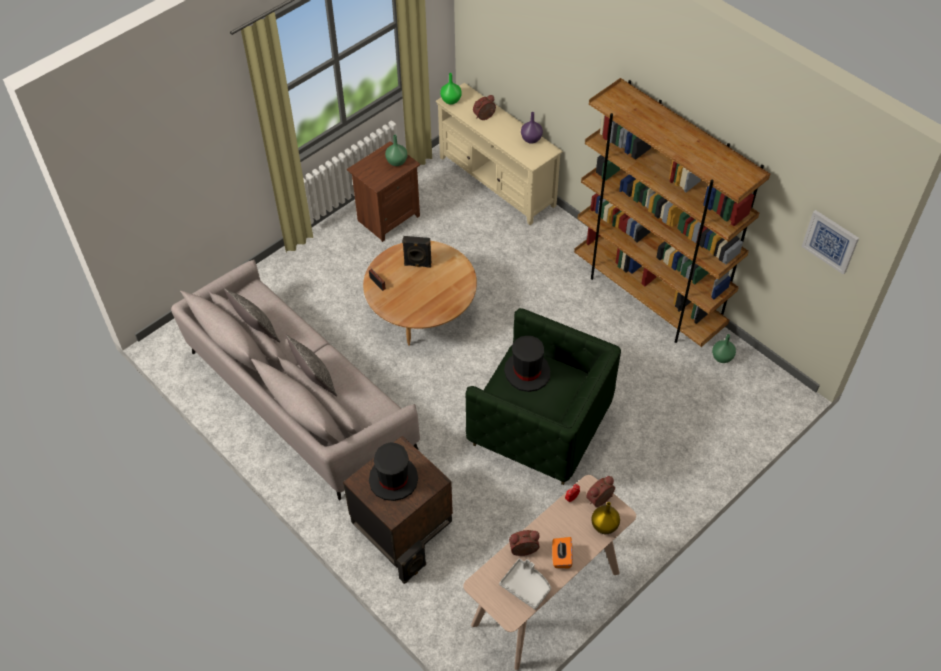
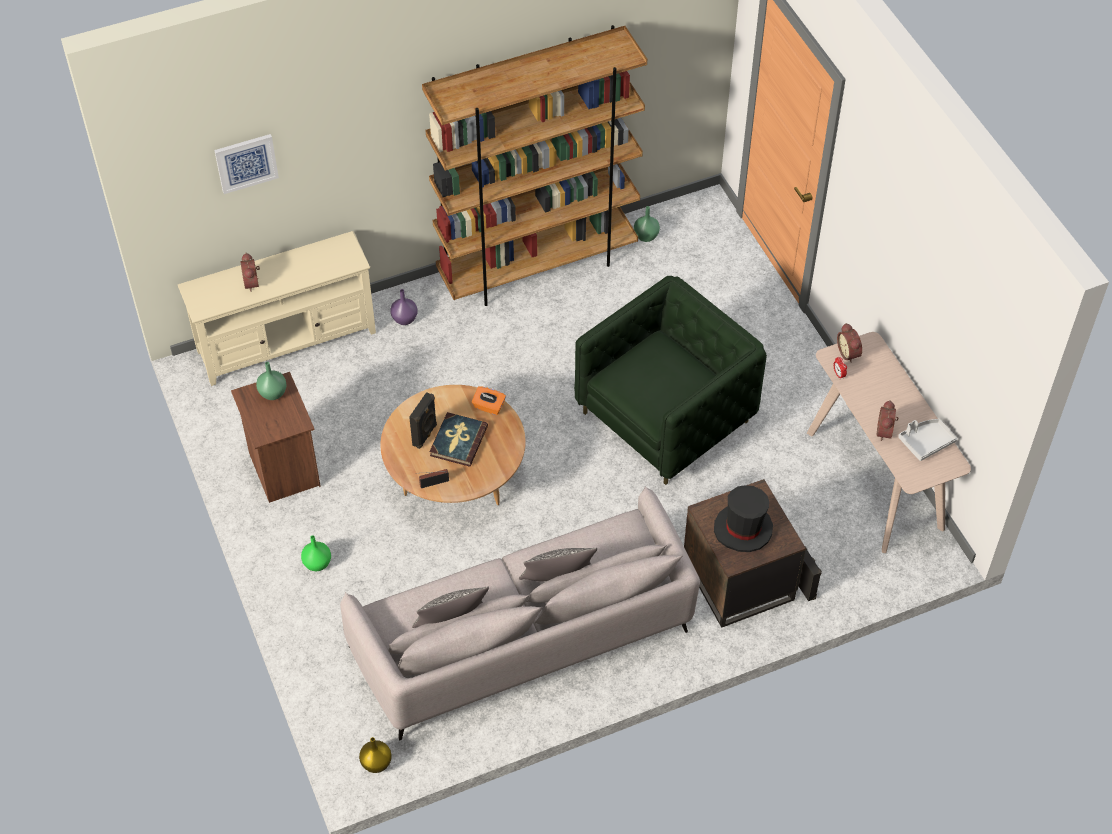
camera: 70 degrees left, 0 degrees up
green vase [440,73,462,105] -> green vase moved to [301,536,331,571]
black hat [504,336,550,392] -> none
purple vase [521,112,543,144] -> purple vase moved to [390,289,418,325]
orange tissue box [552,537,573,568] -> orange tissue box moved to [472,386,506,415]
yellow vase [591,502,620,534] -> yellow vase moved to [359,737,392,773]
picture [802,210,859,275] -> picture moved to [214,134,279,194]
none -> book [429,412,488,467]

